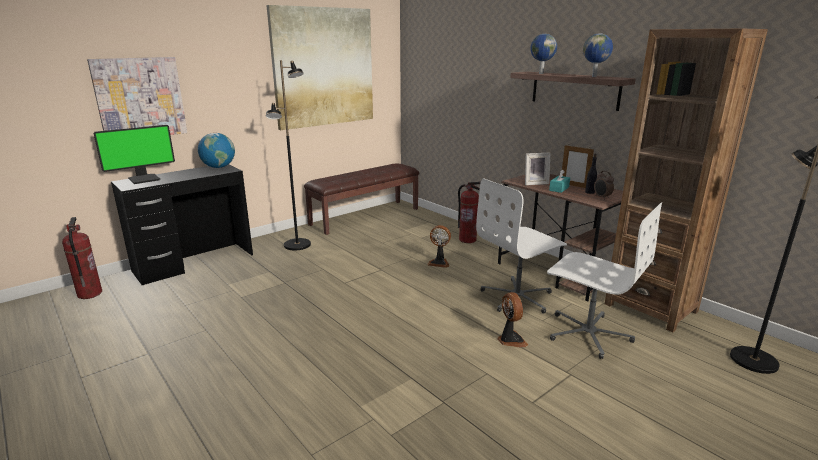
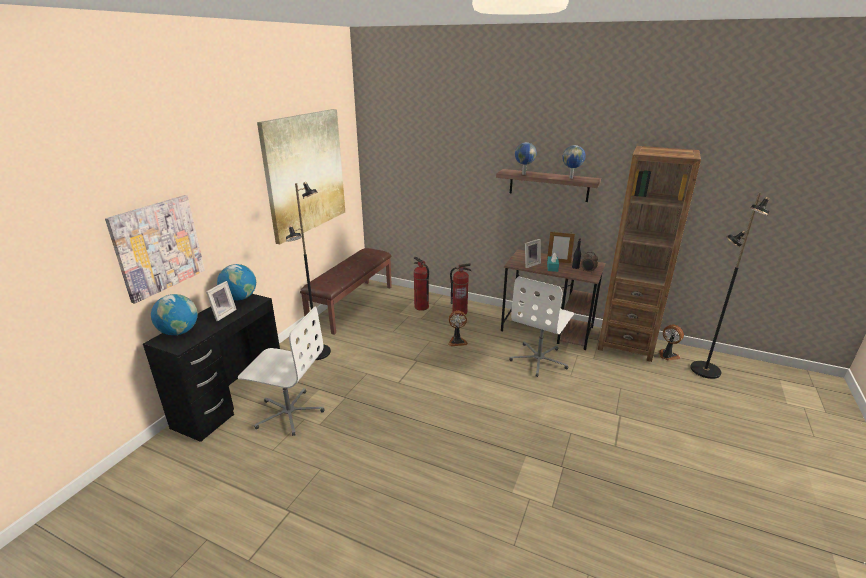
camera: 25 degrees left, 5 degrees up
fire extinguisher [62,217,102,299] -> fire extinguisher moved to [414,257,429,311]
monitor [93,125,175,184] -> globe [151,294,198,335]
fan [497,292,528,347] -> fan moved to [659,324,684,361]
white office chair [547,202,662,359] -> white office chair moved to [238,306,324,436]
none -> picture frame [206,281,237,321]

